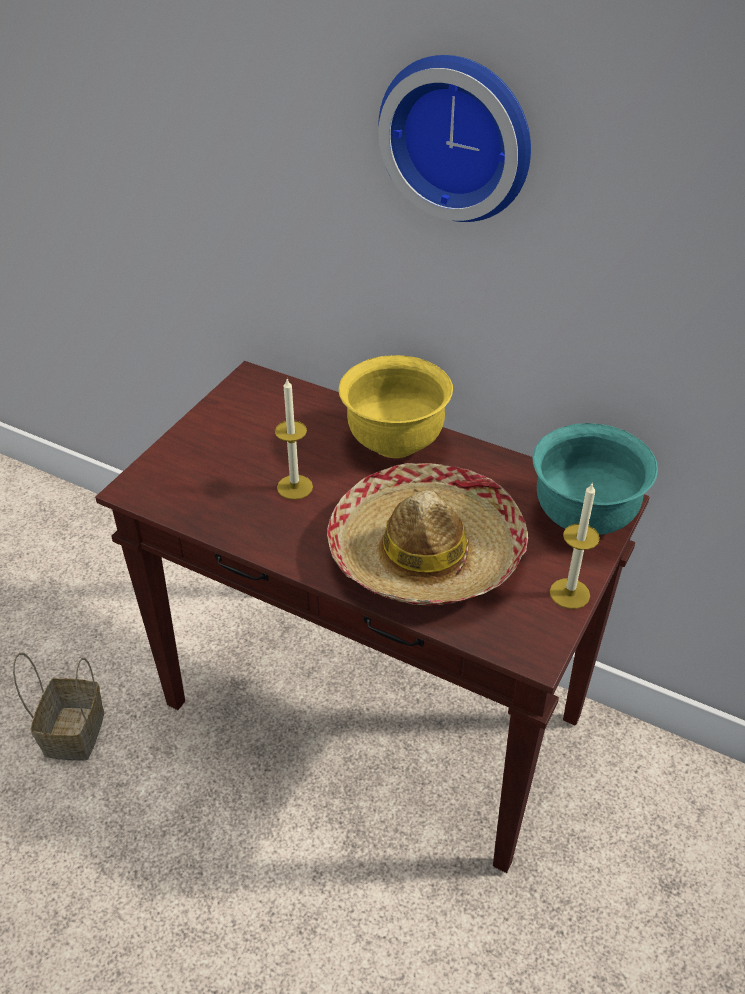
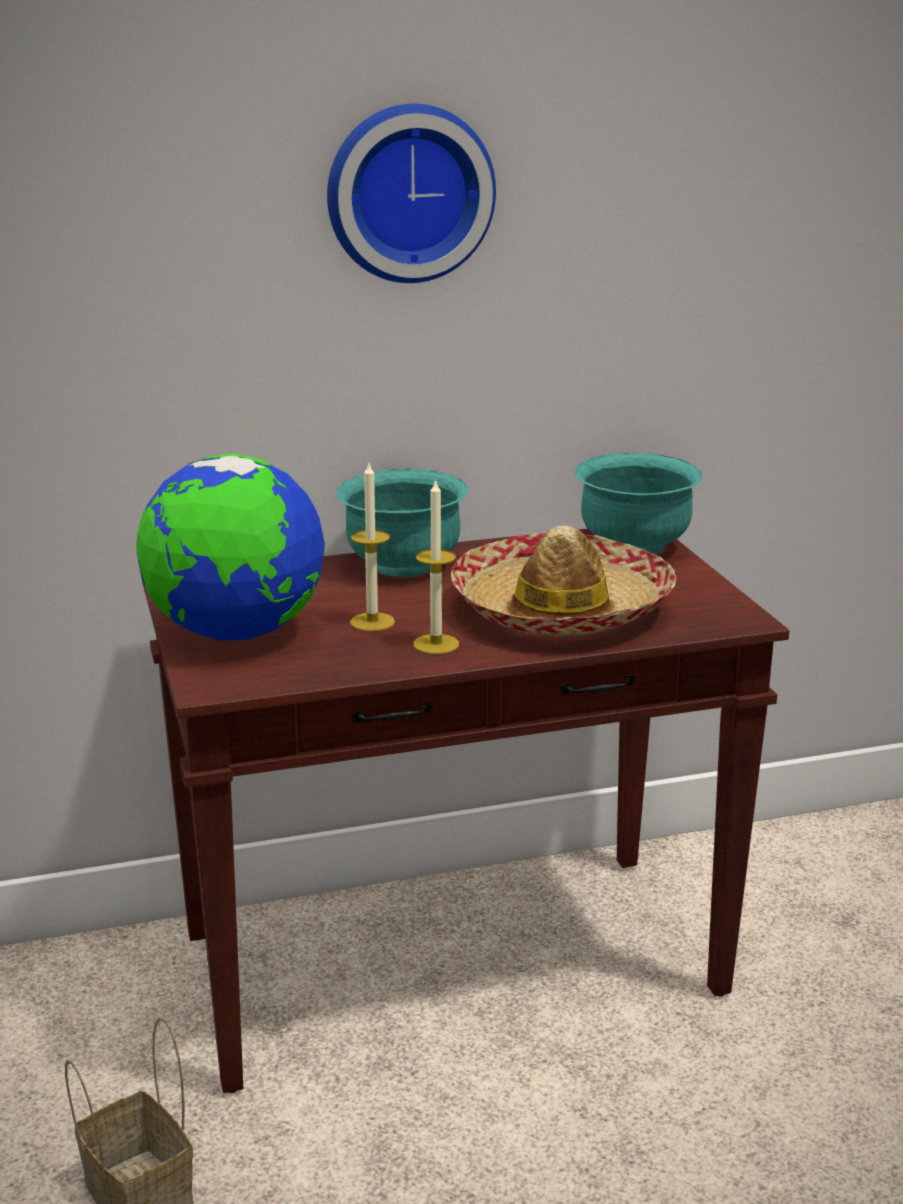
camera: 45 degrees left, 20 degrees down
yellow bowl [339,355,453,458] -> turquoise bowl [336,469,468,577]
candle [550,482,600,609] -> candle moved to [413,478,459,654]
none -> globe [136,454,325,640]

